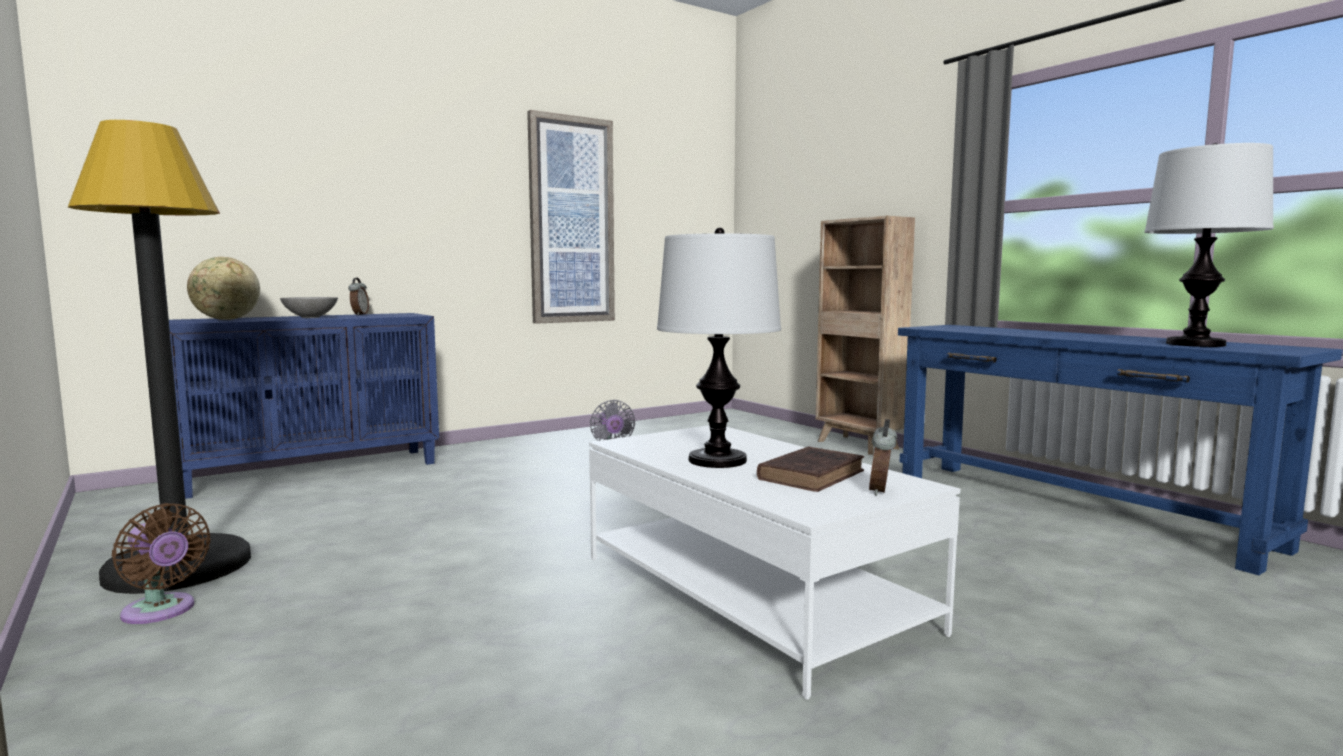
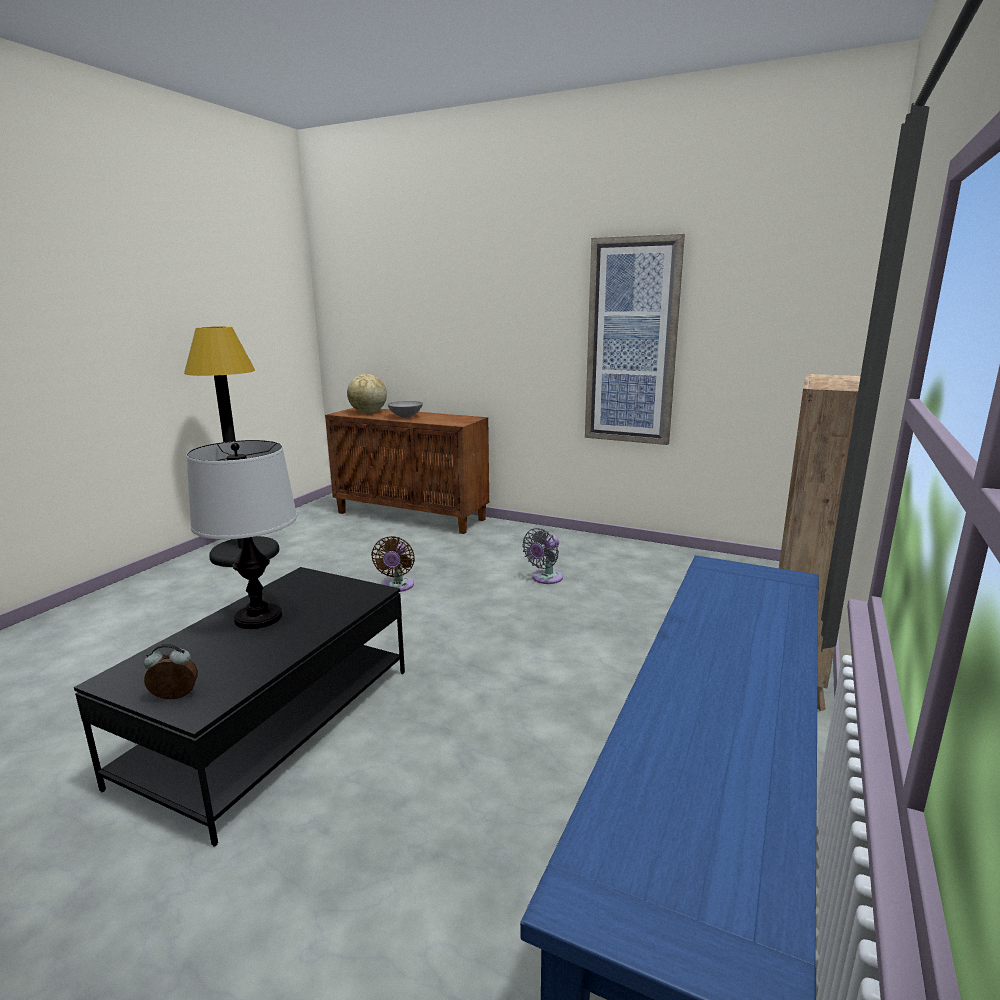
camera: 60 degrees right, 10 degrees up
brown fan [112,503,211,624] -> brown fan moved to [371,536,415,592]
blue cabinet [169,313,439,499] -> brown cabinet [325,408,489,534]
alarm clock [348,278,369,315] -> none
white coffee table [589,425,960,700] -> black coffee table [74,567,405,847]
brown book [757,446,864,492] -> none
table lamp [1145,143,1274,347] -> none

